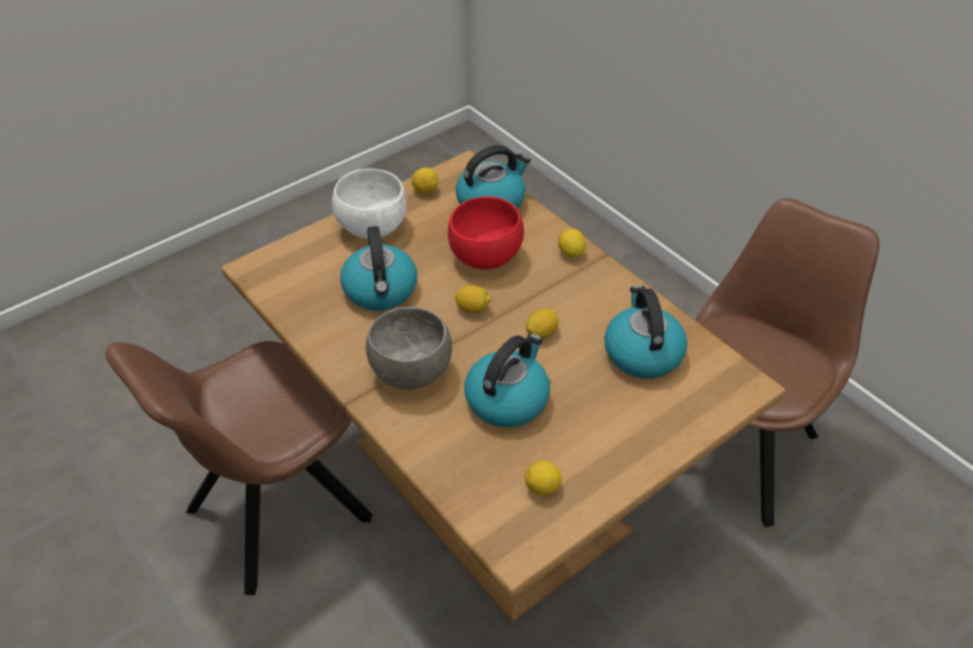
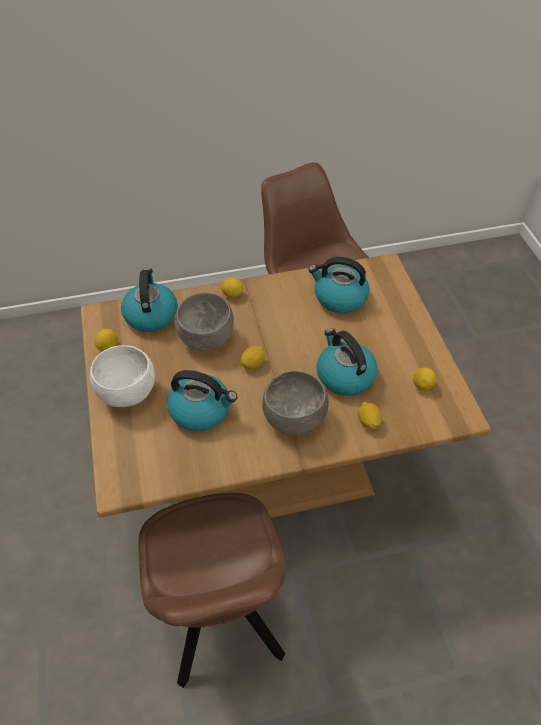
camera: 65 degrees left, 5 degrees up
red bowl [448,197,524,270] -> grey bowl [174,292,234,351]
lemon [526,308,559,339] -> lemon moved to [358,402,382,429]

